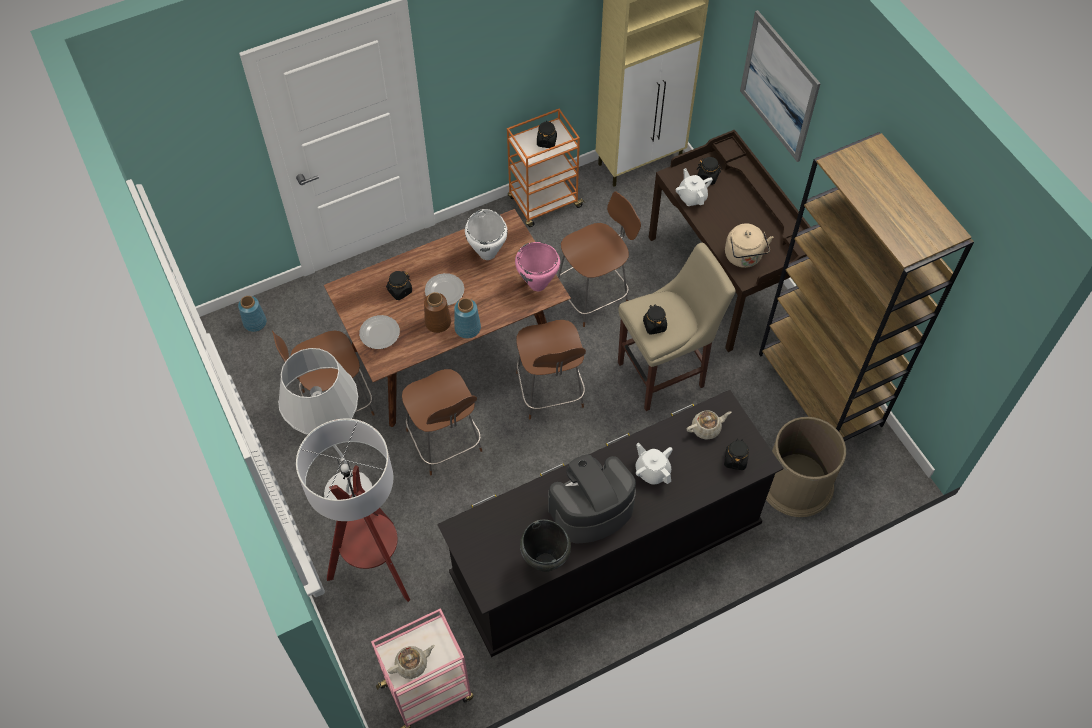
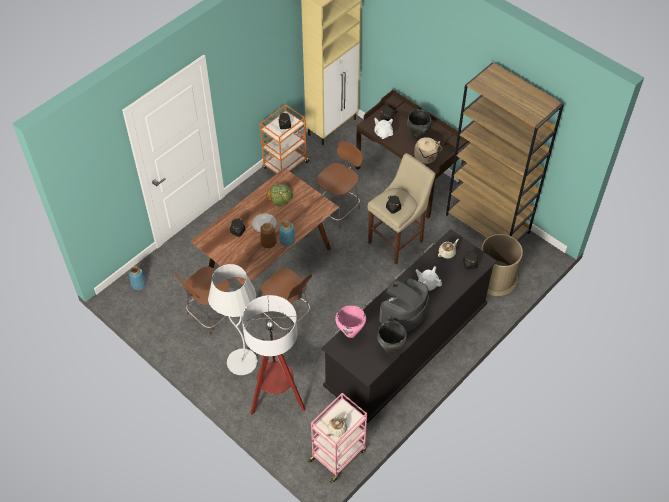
camera: 20 degrees left, 5 degrees down
plate [359,315,400,349] -> none
white cooking pot [465,209,508,260] -> bread [266,184,293,207]
pink cooking pot [515,242,560,291] -> pink cooking pot moved to [335,305,366,338]
brown chair [516,320,586,419] -> none
picture [740,10,821,162] -> none
none -> black cooking pot [407,109,432,140]

